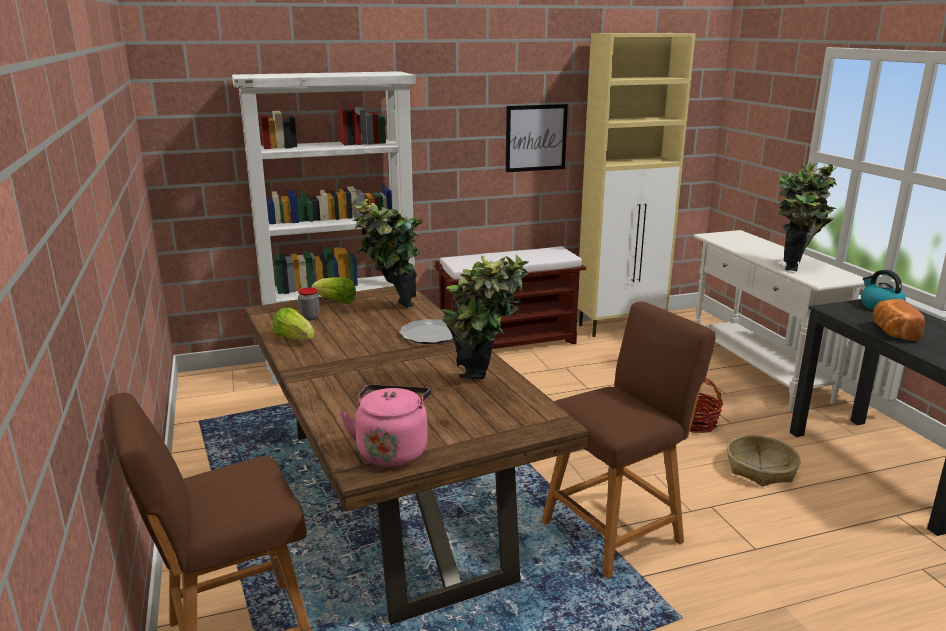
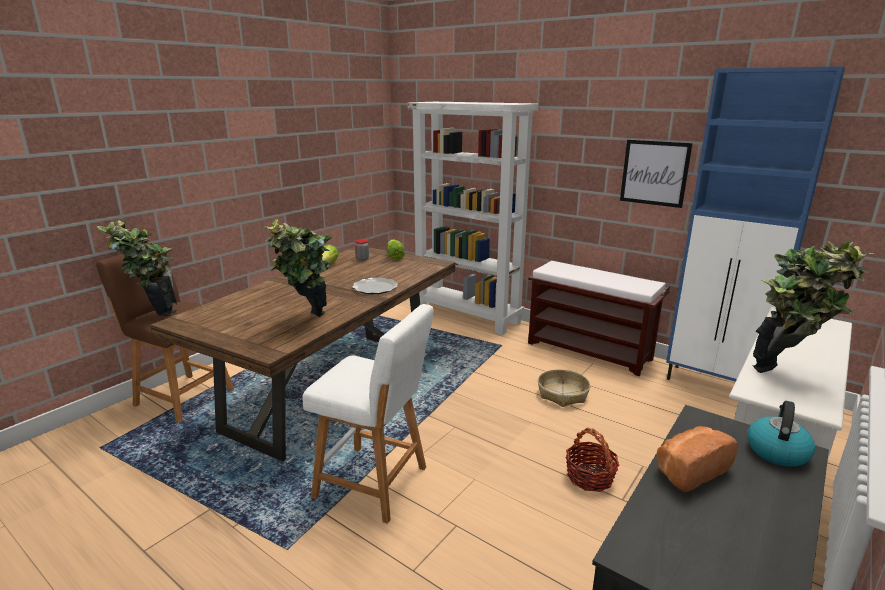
camera: 55 degrees right, 0 degrees up
pink kettle [340,385,431,467] -> none
potted plant [353,198,423,308] -> potted plant moved to [97,219,177,316]
brown stool [541,301,716,578] -> white stool [302,304,434,524]
beige cabinet [578,33,696,337] -> blue cabinet [666,66,845,382]
basket [727,435,801,486] -> basket moved to [538,369,590,407]

